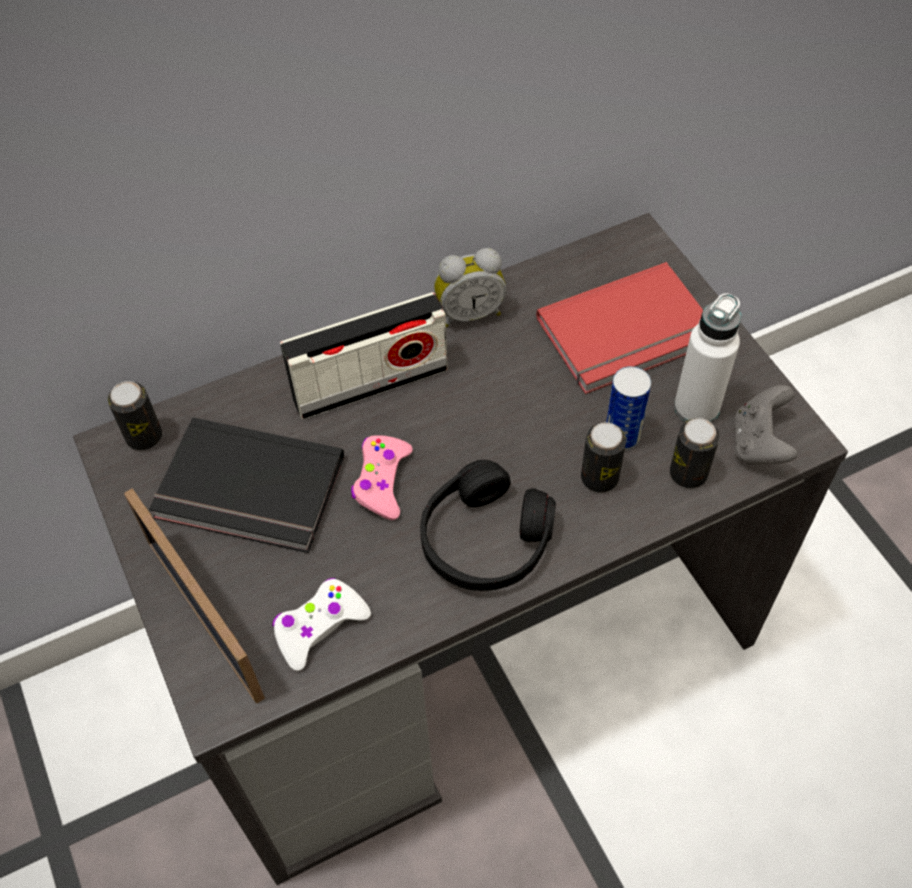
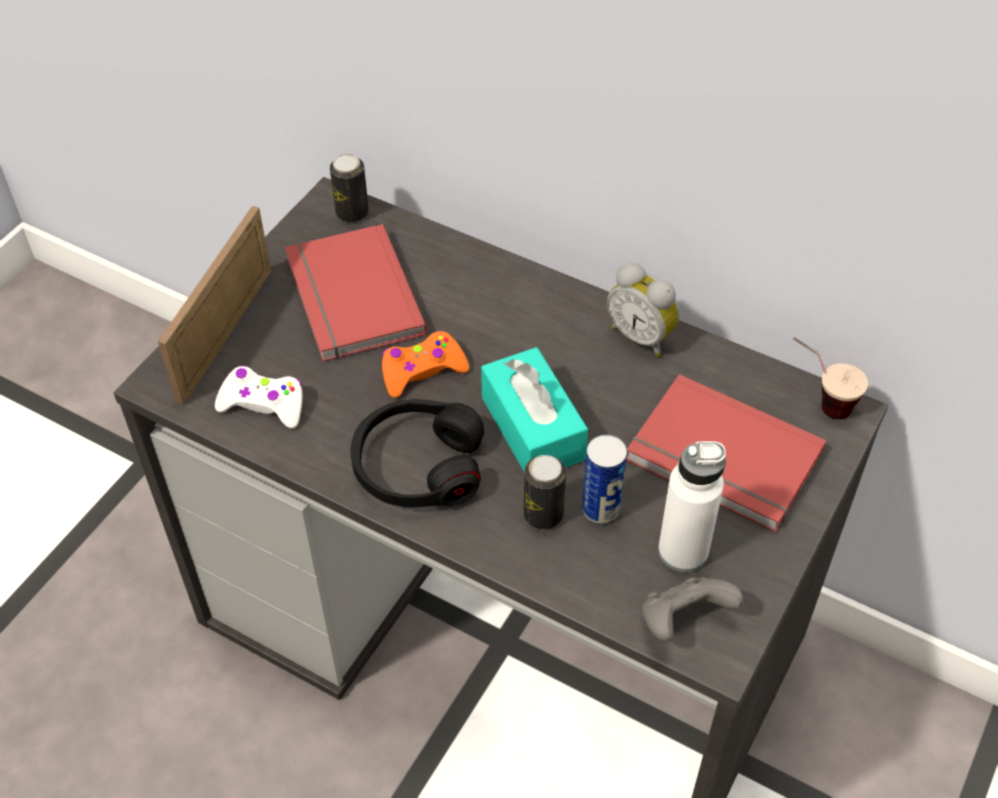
camera: 55 degrees right, 5 degrees down
black book [149,417,344,553] -> red book [285,224,427,362]
radio [280,292,448,419] -> none
pink game controller [351,435,413,520] -> orange game controller [382,331,469,398]
can [670,418,720,488] -> none
none -> turquoise tissue box [481,347,588,471]
none -> cup [793,337,868,420]

